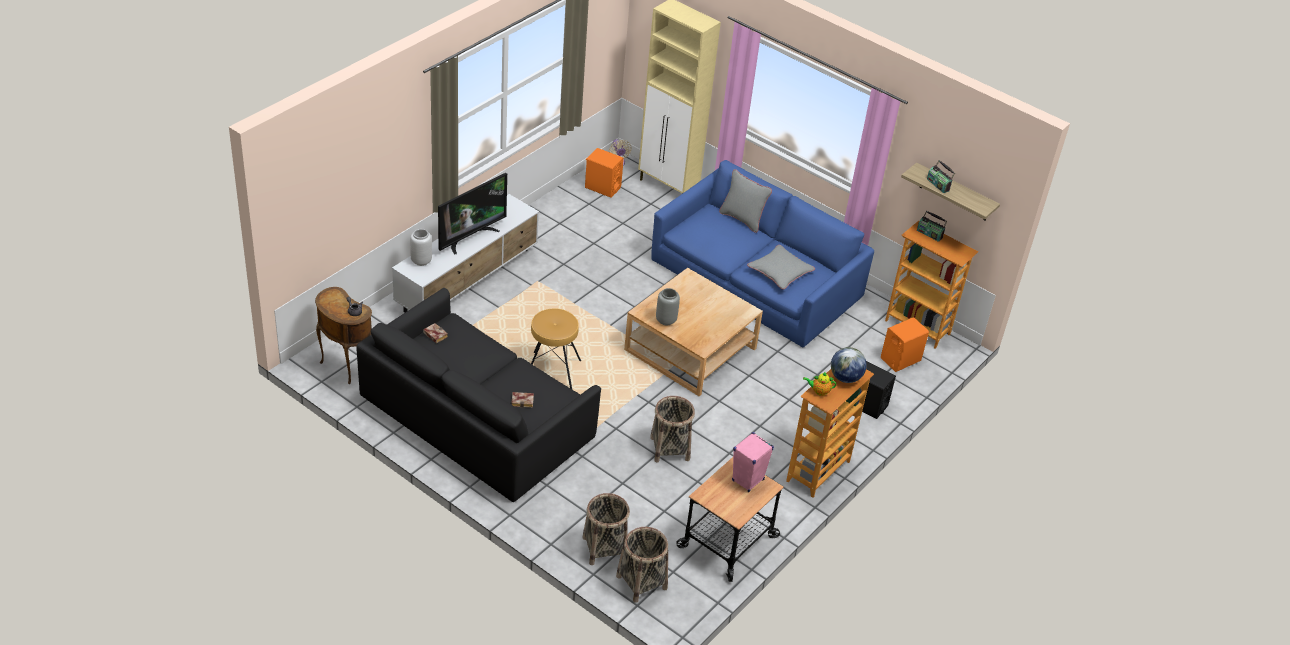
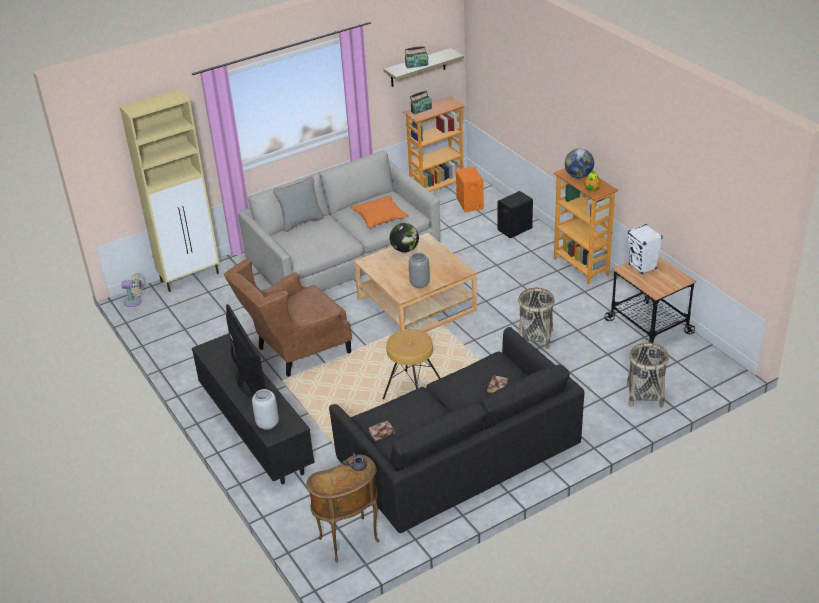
camera: 65 degrees left, 5 degrees down
white tv stand [392,194,539,313] -> black tv stand [192,333,315,484]
orange speaker [585,148,624,198] -> none
basket [616,527,668,603] -> none
blue sofa [651,160,874,347] -> grey sofa [238,150,440,291]
pink speaker [732,432,774,492] -> white speaker [628,224,663,274]
grey pillow [747,245,815,289] -> orange pillow [351,196,408,228]
none -> brown armchair [224,258,352,377]
none -> globe [390,223,419,252]

